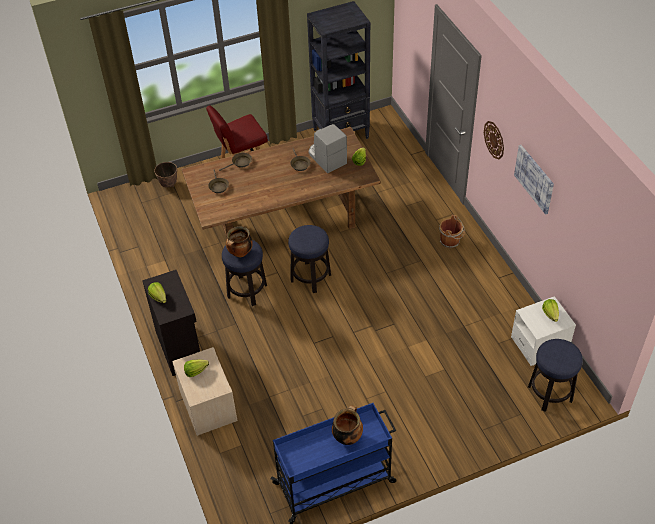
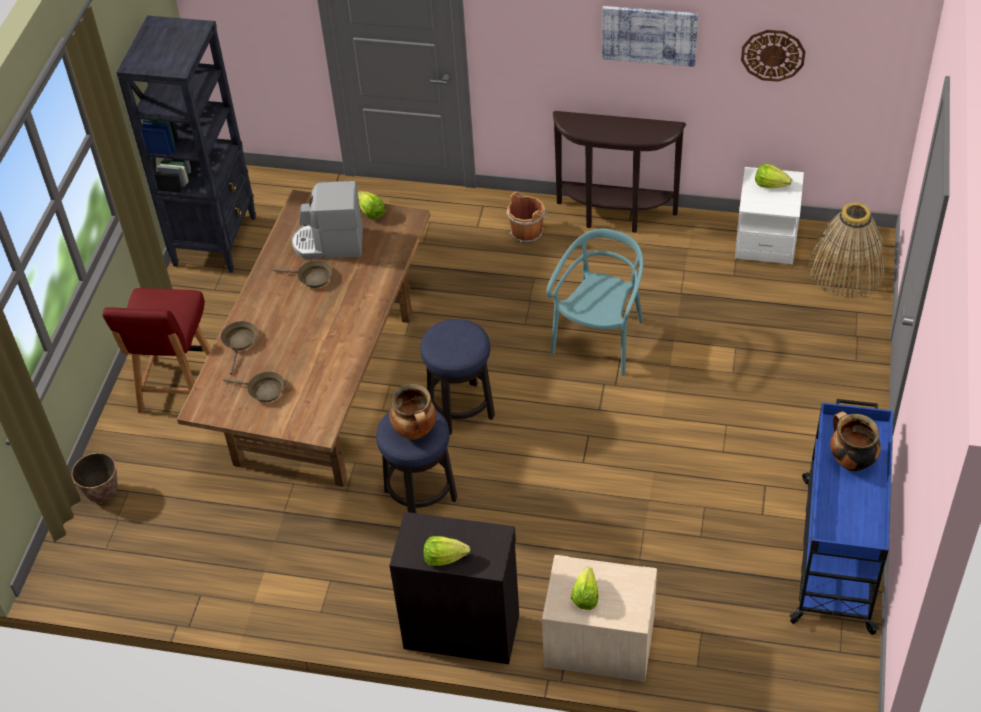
camera: 55 degrees left, 0 degrees up
wall clock [484,121,504,159] -> wall clock moved to [741,30,806,82]
stool [528,339,583,412] -> basket [808,203,885,298]
none -> turquoise chair [546,229,643,376]
none -> brown console table [553,111,686,233]

